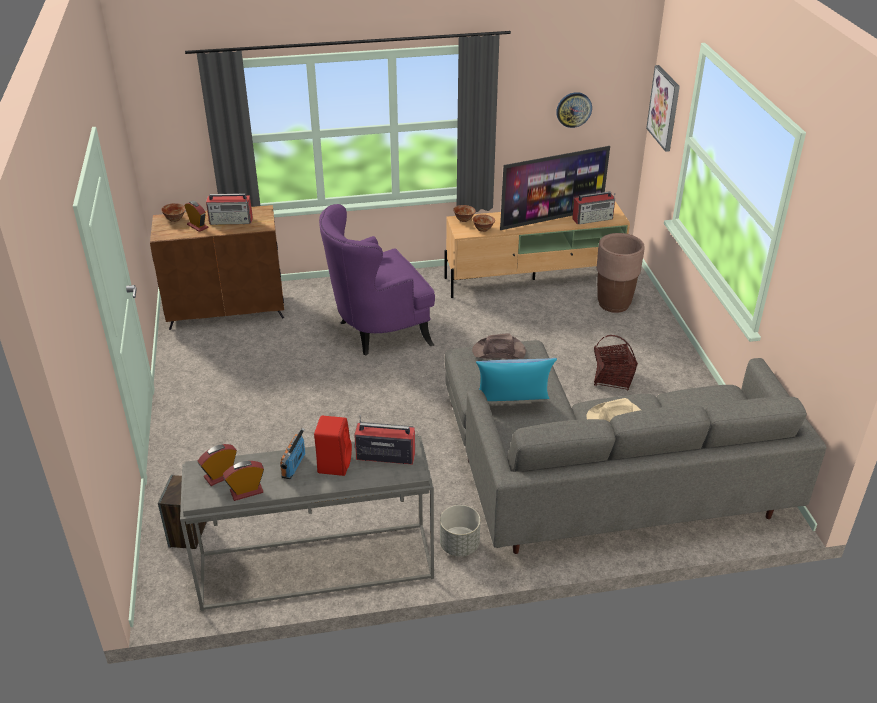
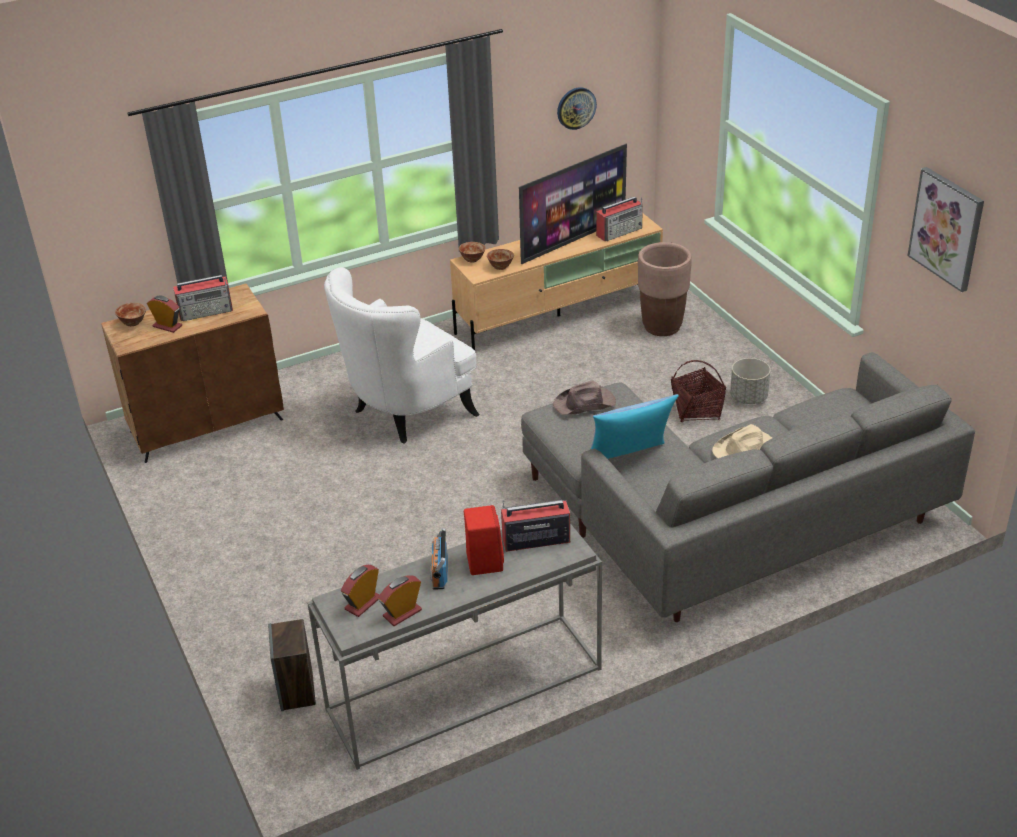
camera: 15 degrees left, 0 degrees up
purple armchair [319,204,435,356] -> white armchair [324,267,480,444]
grey planter [440,505,480,557] -> grey planter moved to [730,358,770,404]
picture [646,65,680,152] -> picture moved to [907,167,984,292]

